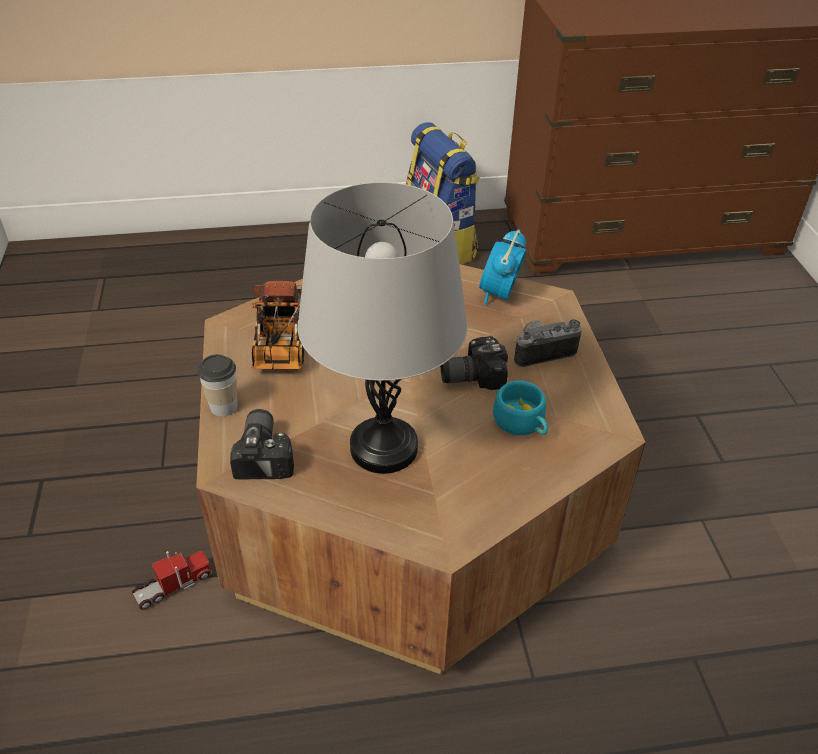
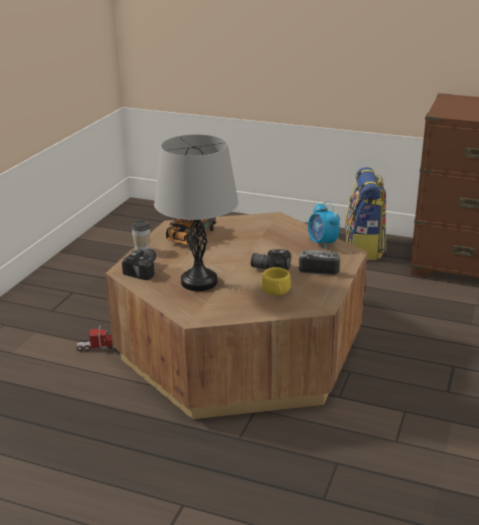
camera: 30 degrees right, 15 degrees down
alarm clock [479,229,526,305] -> alarm clock turned 75 degrees counterclockwise [308,202,340,250]
turquoise cup [493,381,548,435] -> yellow cup [261,267,291,295]

